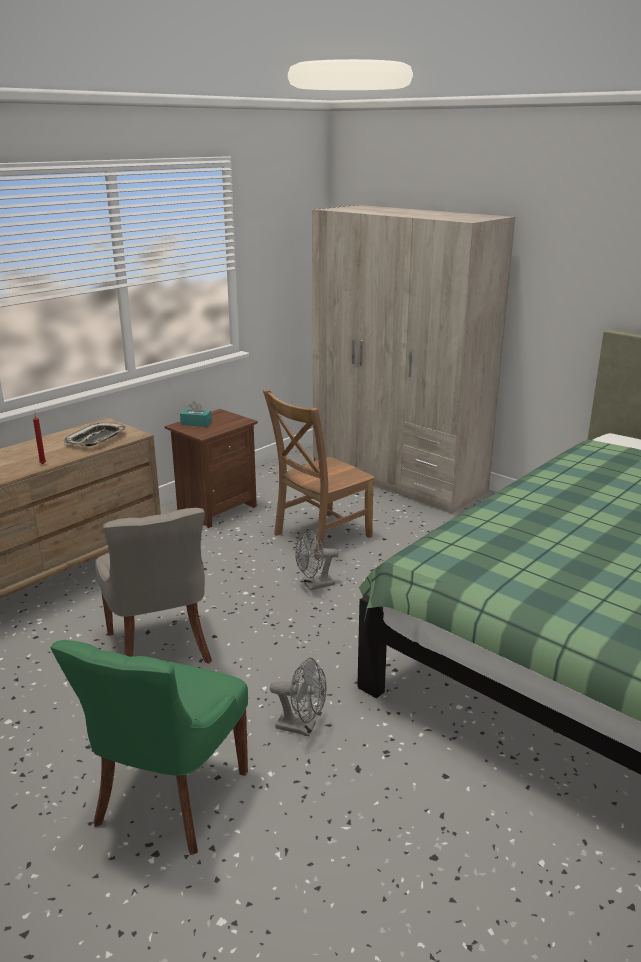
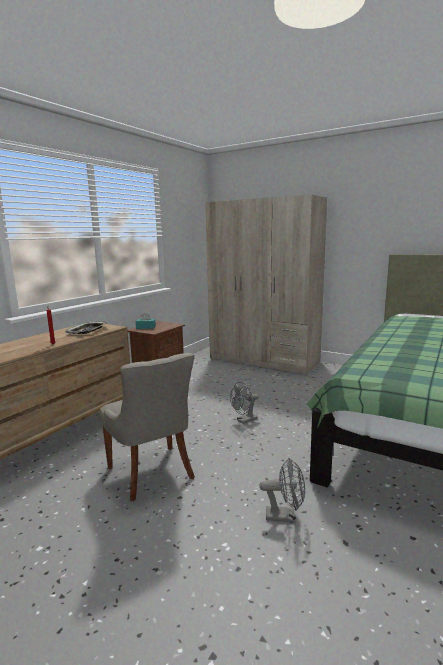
camera: 10 degrees left, 10 degrees down
green chair [51,640,248,855] -> none
brown chair [263,389,375,560] -> none

